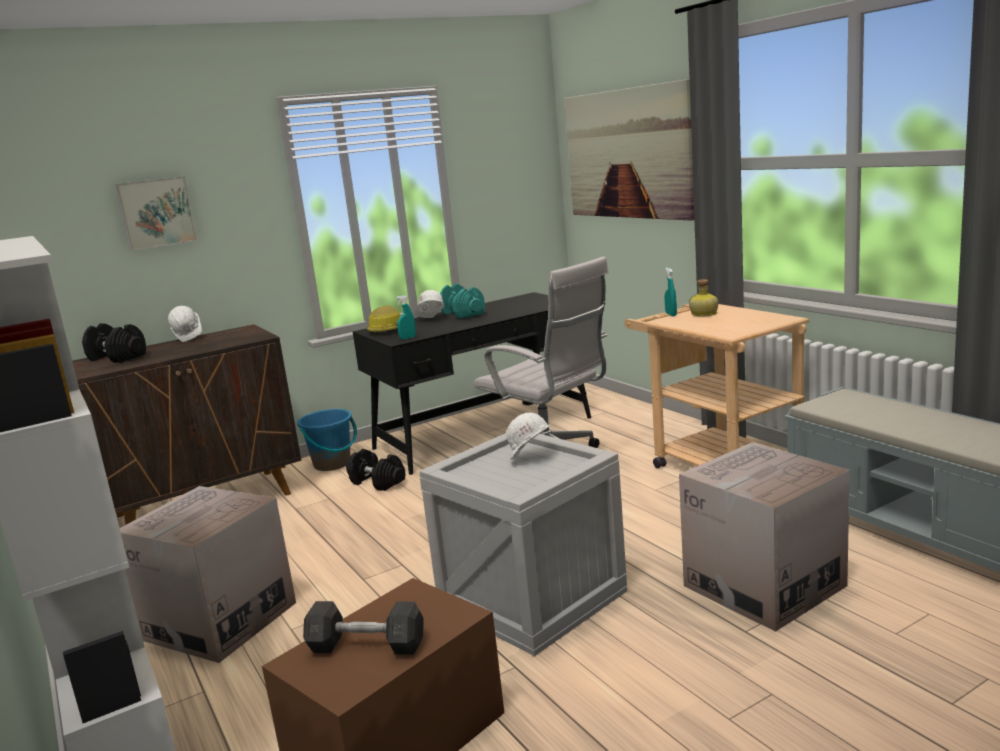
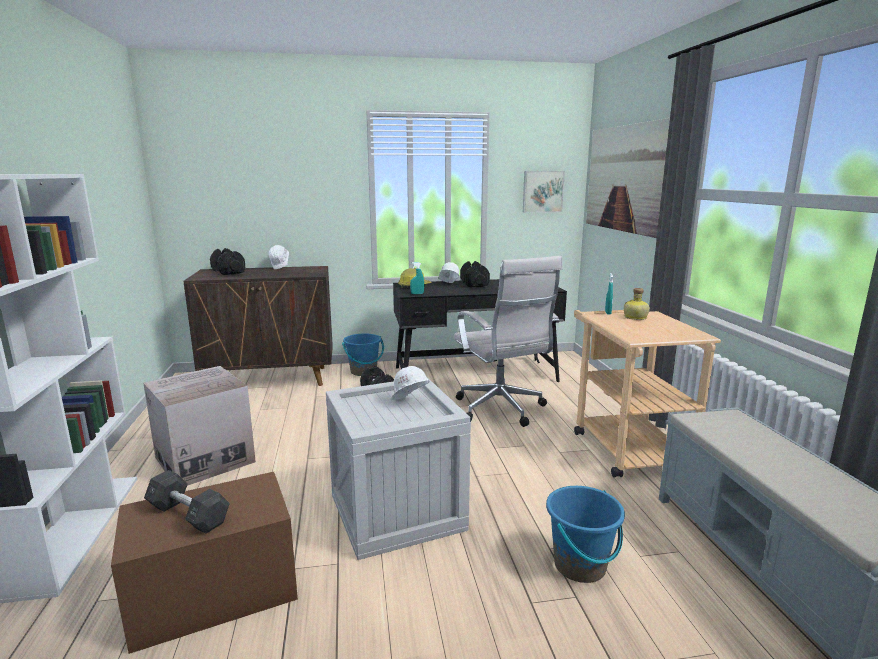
camera: 20 degrees right, 0 degrees up
picture [115,176,198,251] -> picture moved to [523,171,565,213]
turquoise dumbbell [440,283,485,318] -> black dumbbell [460,261,490,287]
cardboard box [679,442,849,632] -> blue bucket [546,486,625,583]

